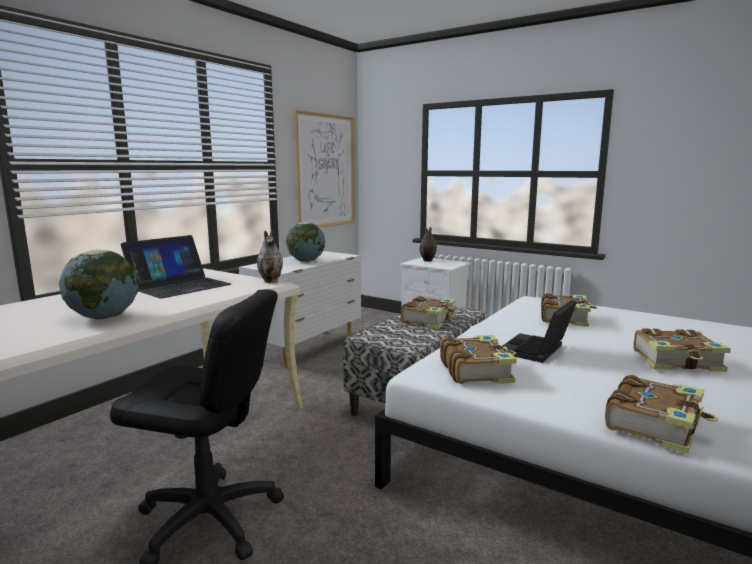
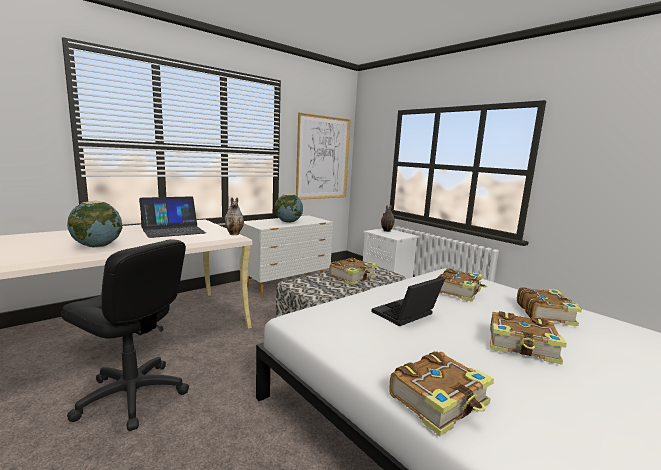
camera: 15 degrees right, 0 degrees up
book [440,335,517,384] -> book moved to [517,287,582,326]

